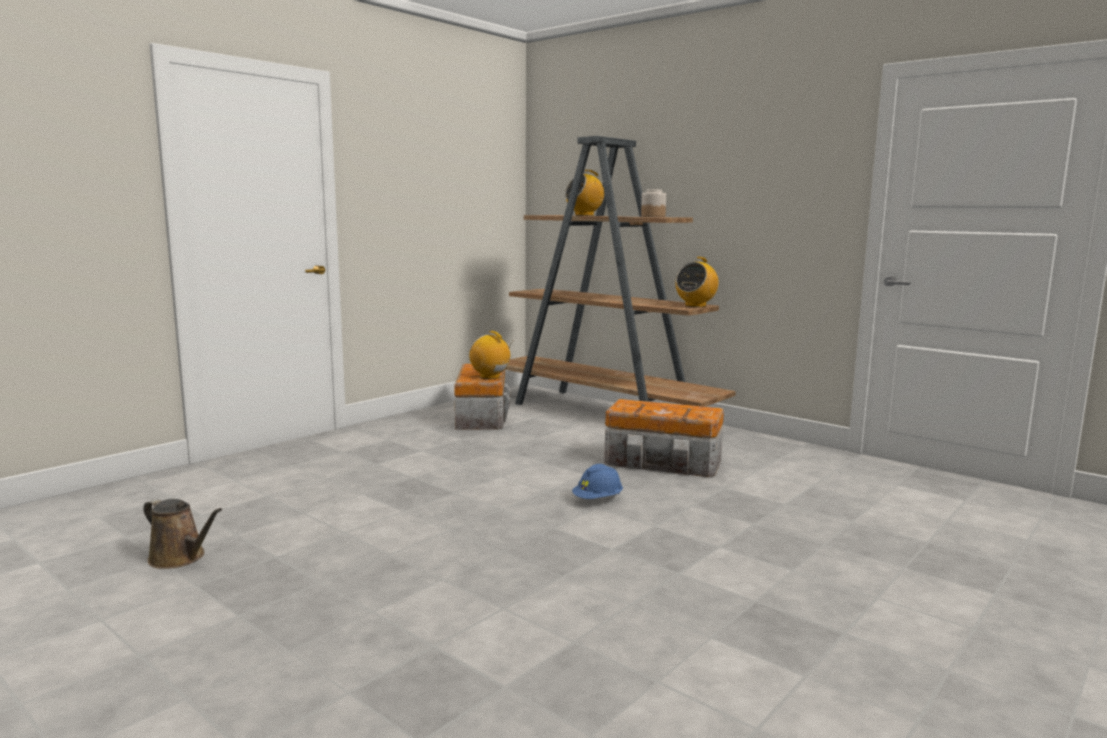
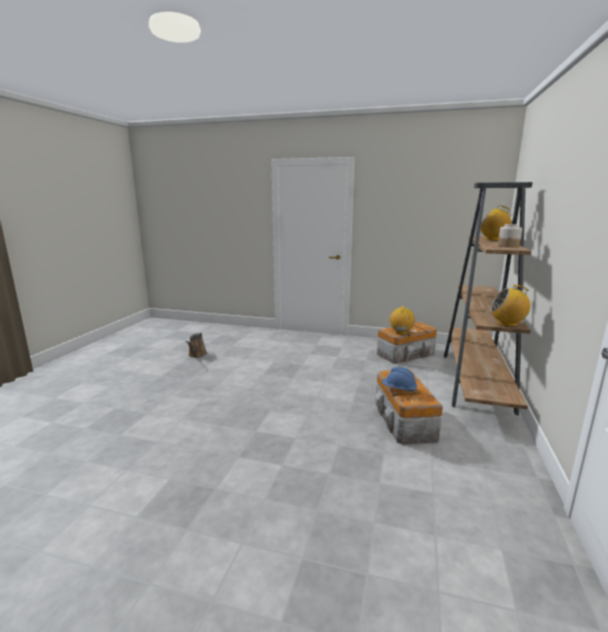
camera: 65 degrees right, 5 degrees up
blue hard hat [572,464,623,499] -> blue hard hat moved to [382,367,417,393]

